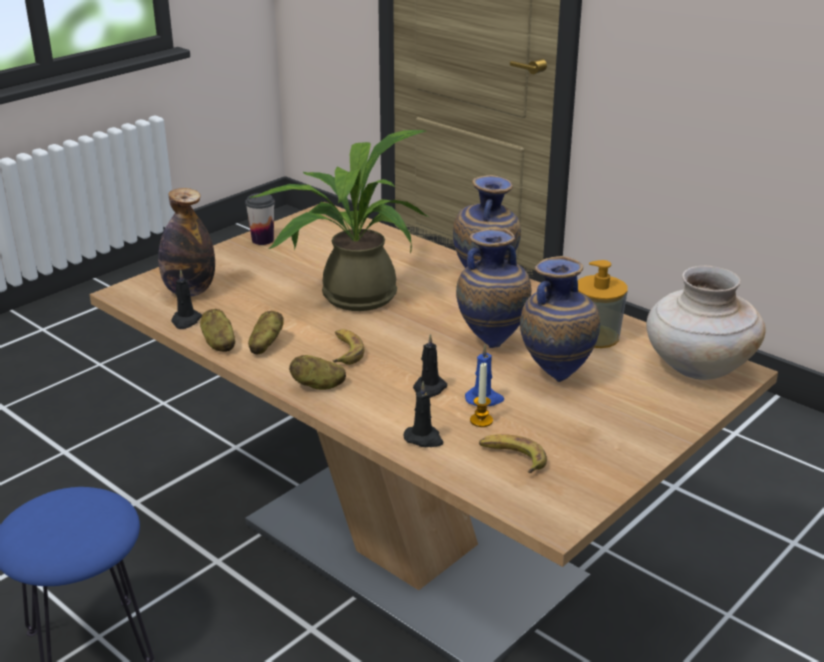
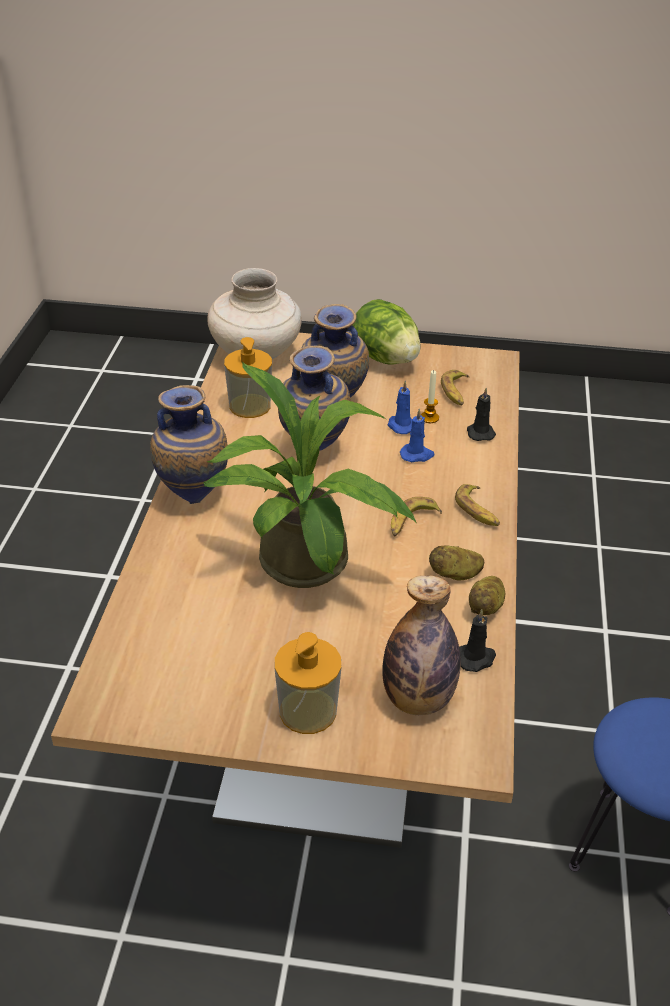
camera: 125 degrees left, 10 degrees up
cup [245,193,275,245] -> none
potato [289,355,346,390] -> banana [455,484,500,526]
black candle [413,334,447,398] -> blue candle [400,408,434,462]
none -> soap dispenser [275,632,342,734]
none -> lettuce [352,299,421,365]

